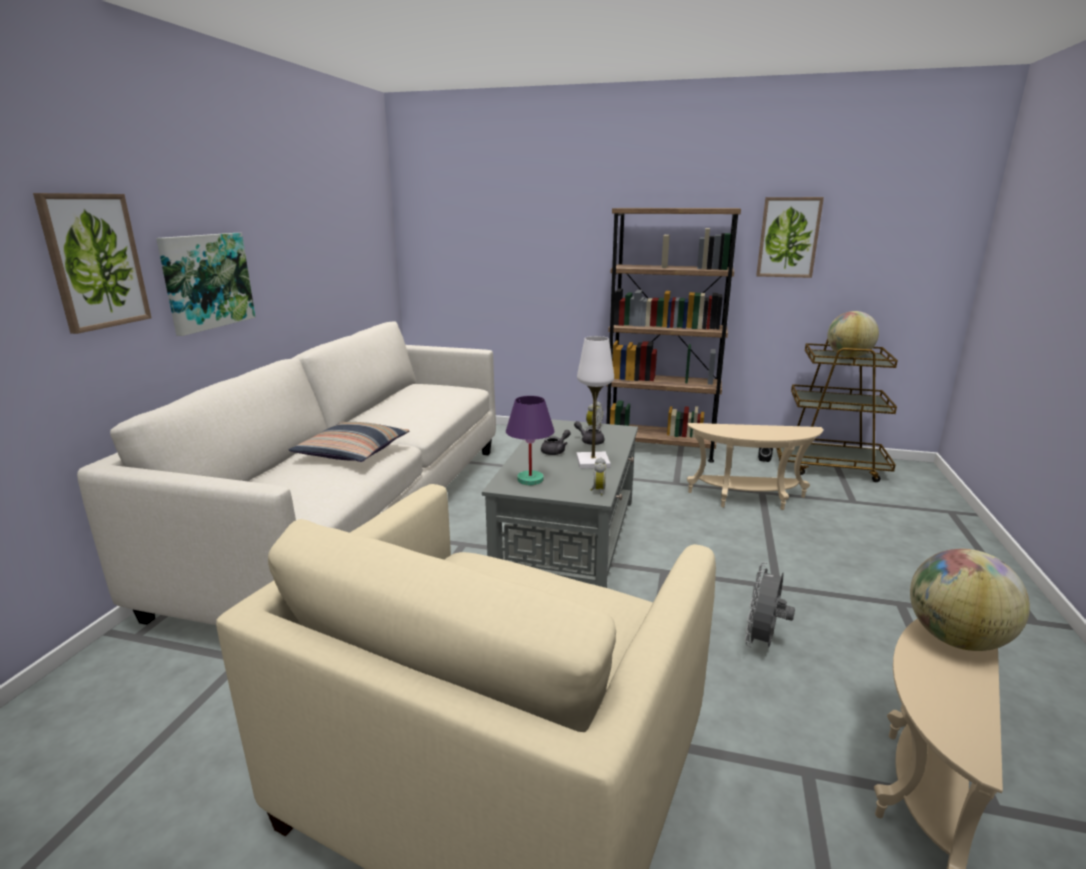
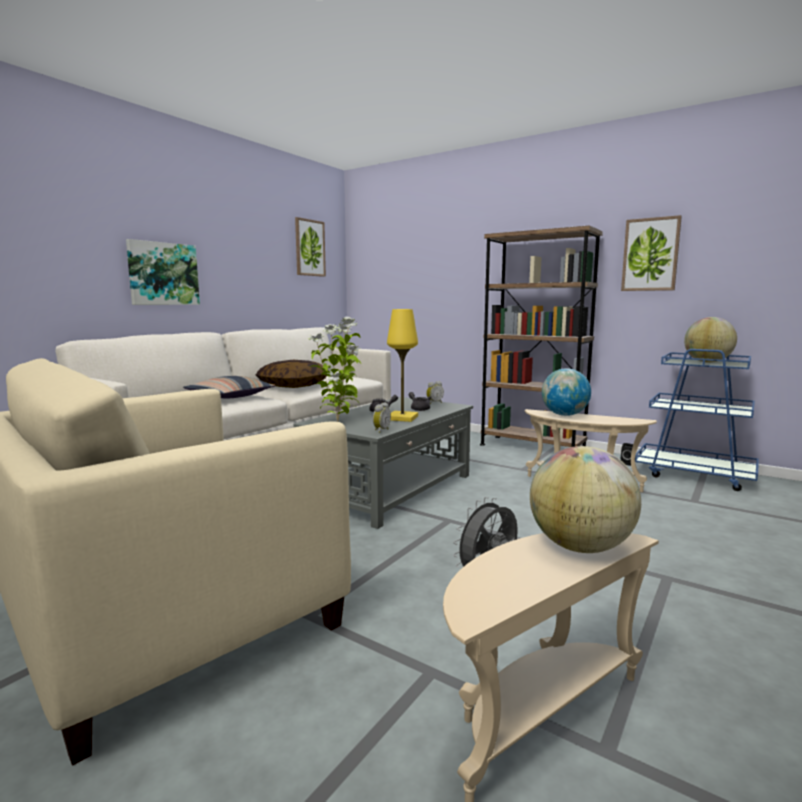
camera: 20 degrees right, 10 degrees down
picture [33,193,152,334] -> picture moved to [295,217,326,277]
purple table lamp [506,396,554,485] -> potted plant [308,317,361,422]
white table lamp [576,336,614,469] -> yellow table lamp [387,309,418,422]
brown cart [776,339,898,482] -> blue cart [635,349,759,491]
none -> pillow [256,360,327,388]
none -> globe [542,368,591,416]

